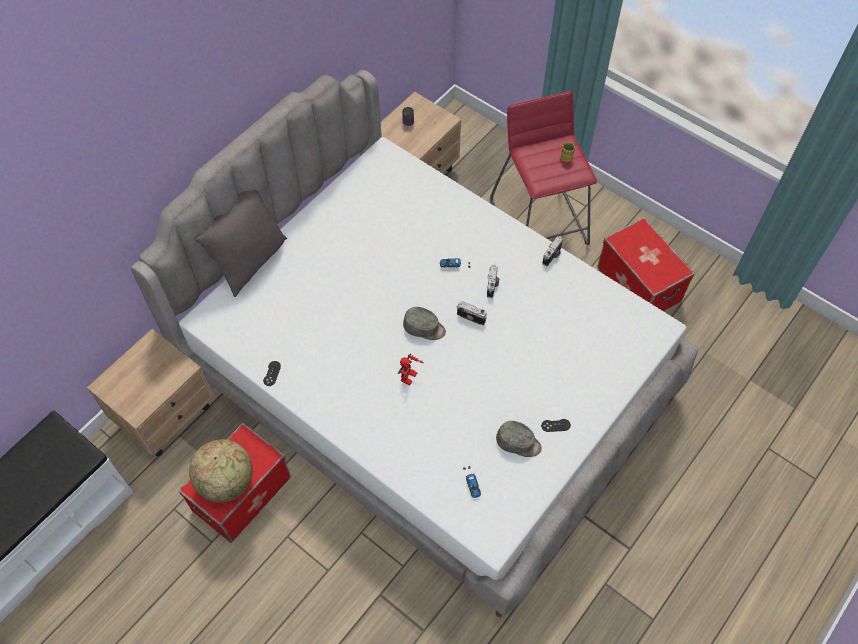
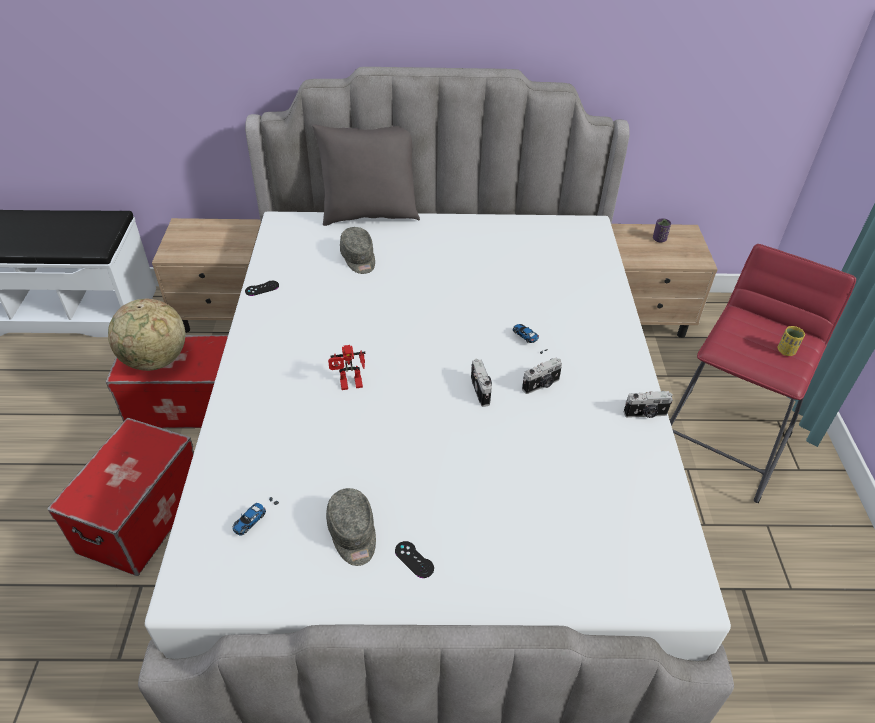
camera: 50 degrees right, 15 degrees down
grey cap [403,307,446,340] -> grey cap moved to [340,227,375,274]
storage box [597,217,695,311] -> storage box moved to [47,418,194,576]

